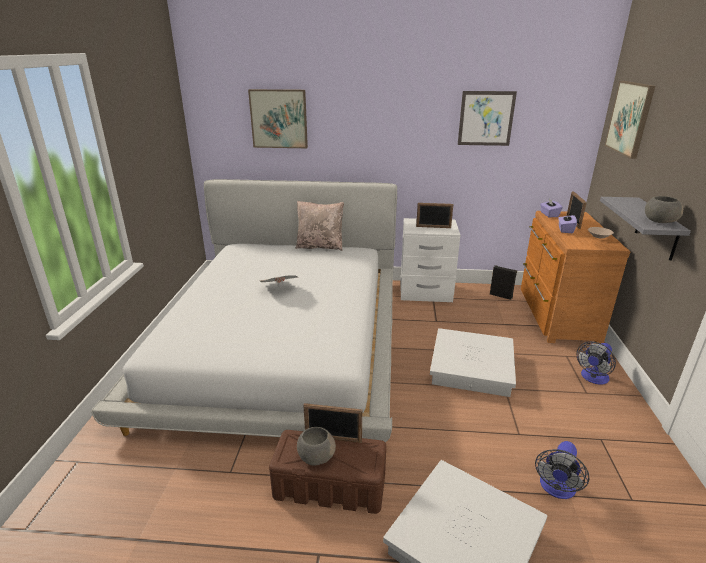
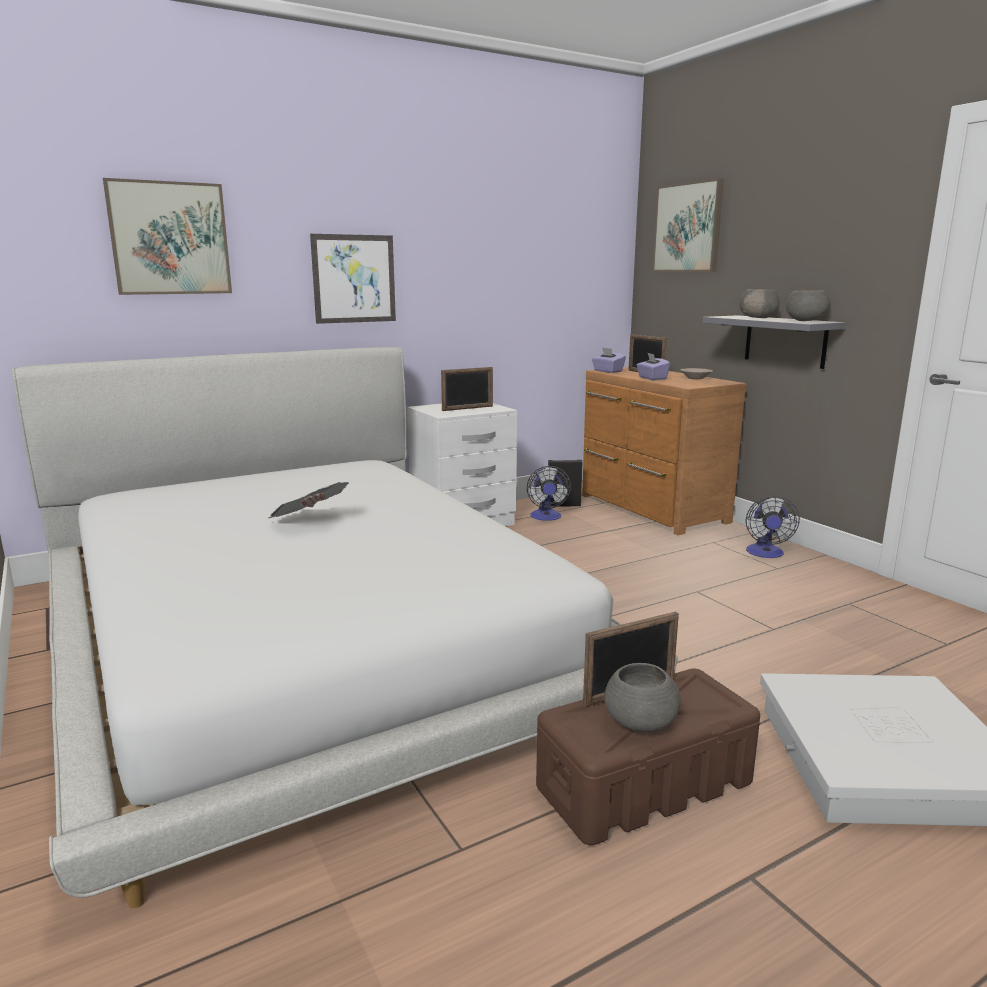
camera: 35 degrees left, 10 degrees down
beige pillow [295,201,344,251] -> none
white storage box [430,328,516,397] -> none
picture [458,91,517,146] -> picture moved to [310,234,396,324]
fan [535,441,589,499] -> fan moved to [527,466,571,521]
none -> grey bowl [740,289,780,318]

